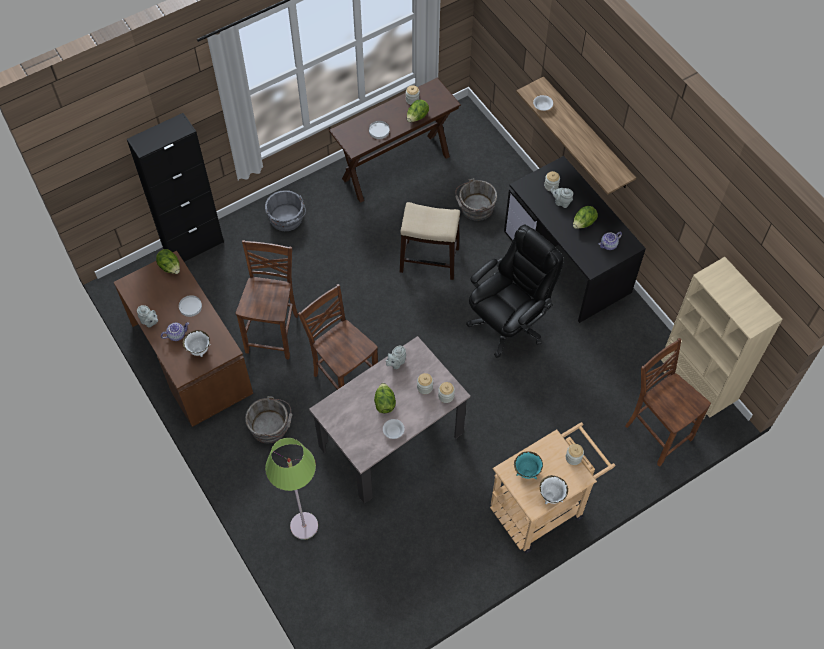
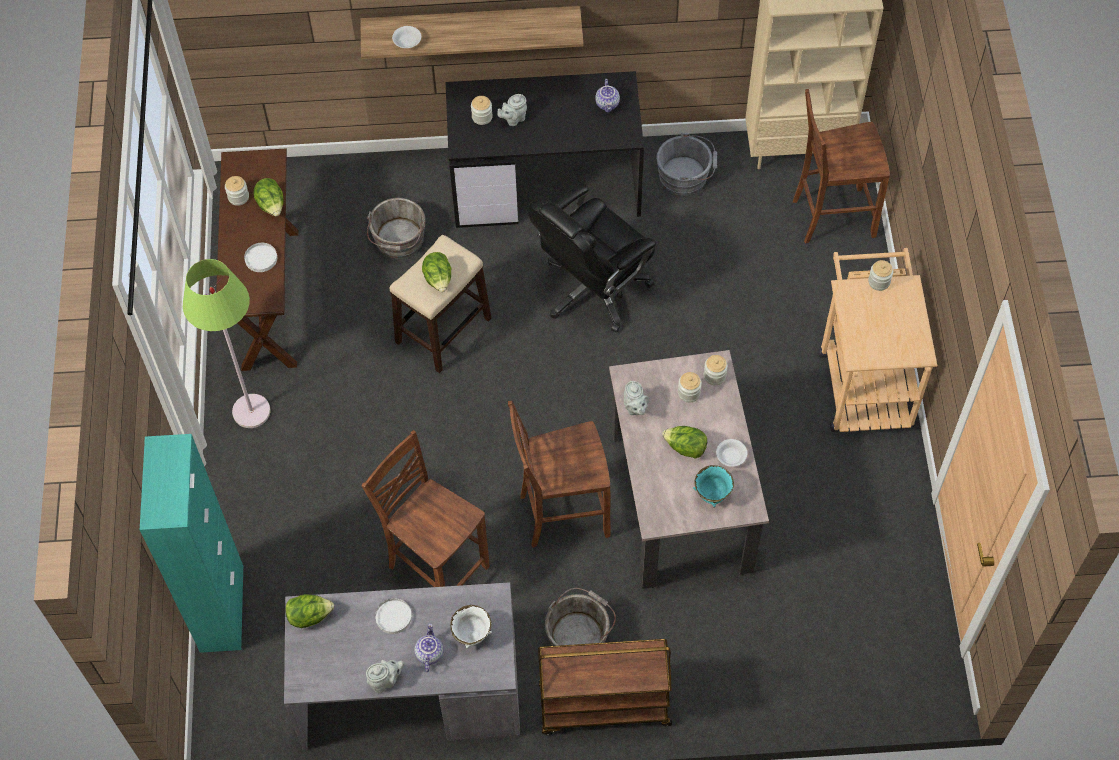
camera: 60 degrees left, 0 degrees up
brown desk [114,251,253,427] -> grey desk [284,582,520,750]
black cabinet [127,113,224,262] -> turquoise cabinet [140,434,244,653]
grey bucket [265,190,306,231] -> grey bucket moved to [656,133,717,195]
green floor lamp [265,438,318,540] -> green floor lamp moved to [183,259,270,428]
black office chair [466,225,564,358] -> black office chair turned 120 degrees counterclockwise [528,184,656,333]
turquoise bowl [514,451,543,479] -> turquoise bowl moved to [693,465,734,508]
white bowl [540,475,568,504] -> none
lettuce [573,206,598,229] -> lettuce moved to [422,252,451,292]
none -> brown cart [538,639,672,735]

